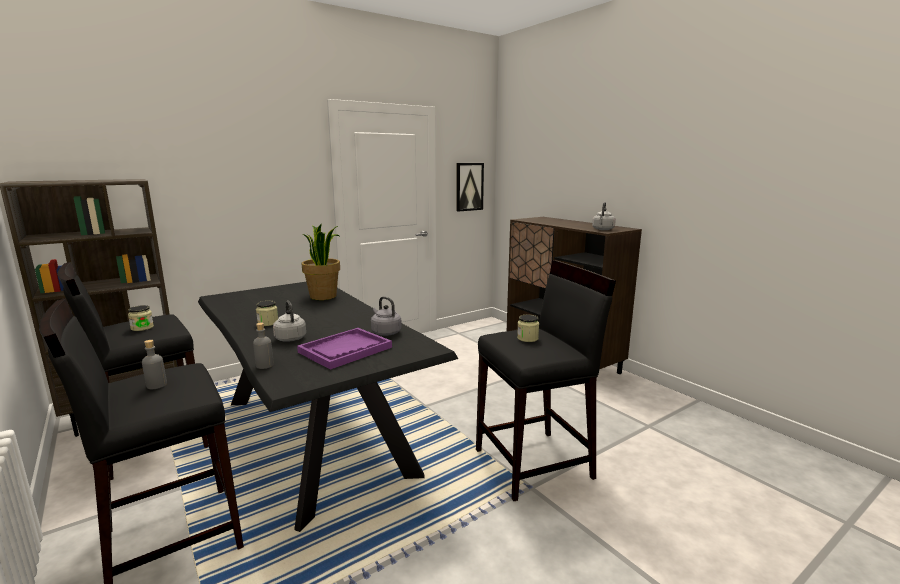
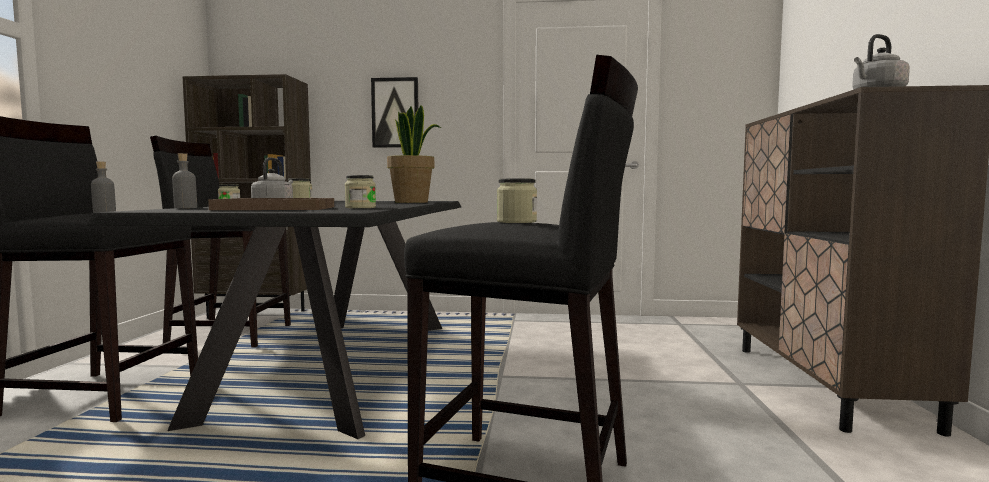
camera: 40 degrees right, 10 degrees down
purple tray [297,328,392,370] -> brown tray [208,198,334,210]
grey kettle [371,296,402,336] -> jar [345,175,376,208]
picture [456,163,484,211] -> picture moved to [371,77,418,148]

